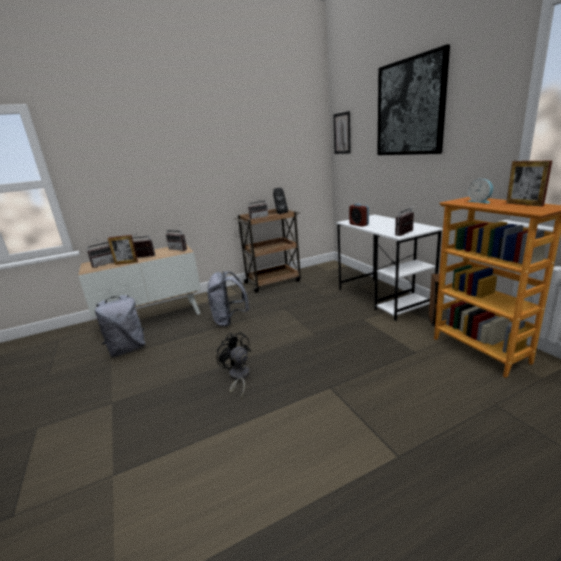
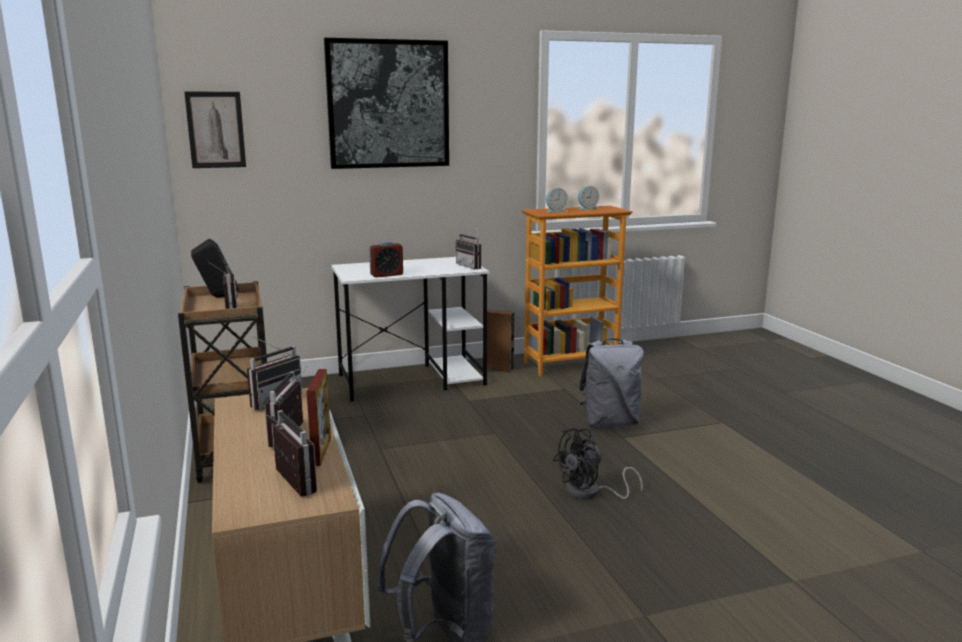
camera: 85 degrees left, 5 degrees down
grey backpack [207,271,249,327] -> grey backpack moved to [578,338,644,427]
picture frame [506,161,552,206] -> alarm clock [578,186,600,210]

